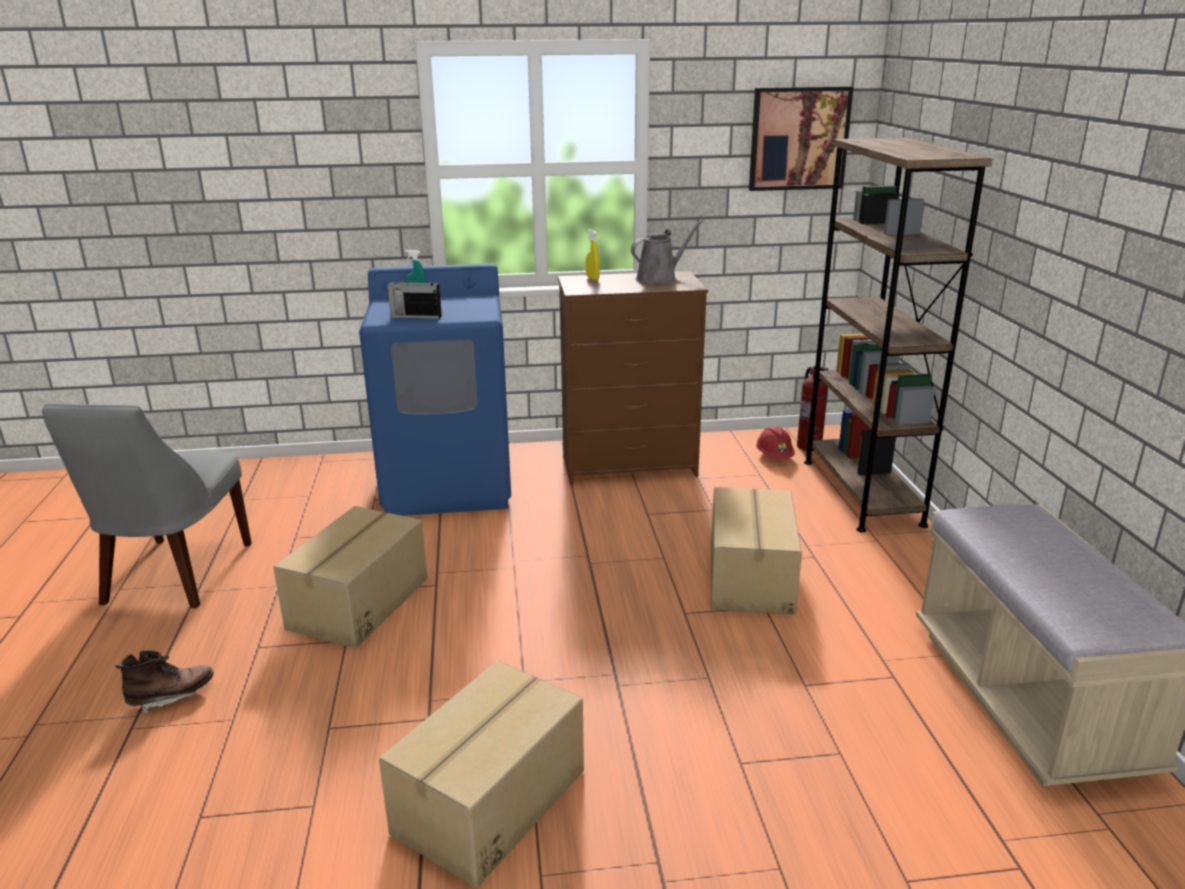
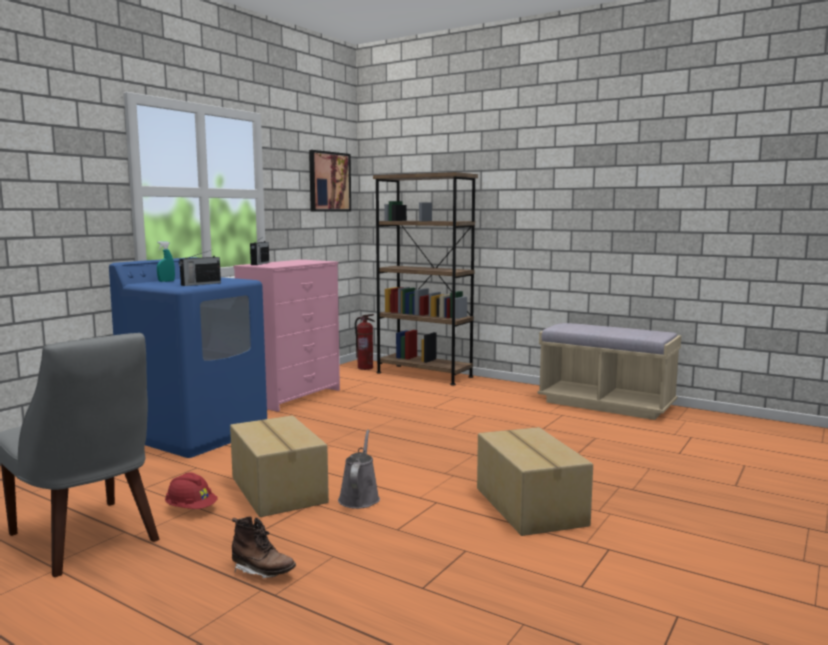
camera: 50 degrees left, 15 degrees down
brown boot [115,650,214,714] -> brown boot turned 105 degrees clockwise [232,516,296,578]
brown dresser [558,271,708,485] -> pink dresser [233,260,340,412]
yellow spray bottle [586,229,600,280] -> radio [250,236,269,265]
grey watering can [631,220,703,284] -> grey watering can moved to [338,430,380,509]
cardboard box [711,487,802,615] -> none
red hard hat [756,426,795,459] -> red hard hat moved to [165,472,217,509]

